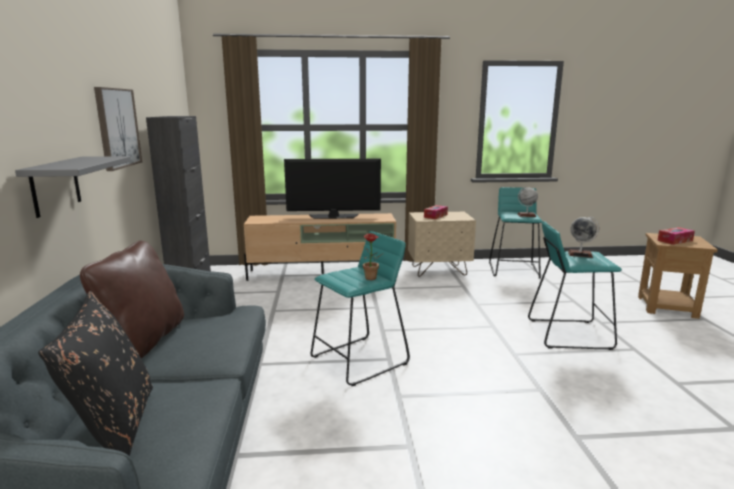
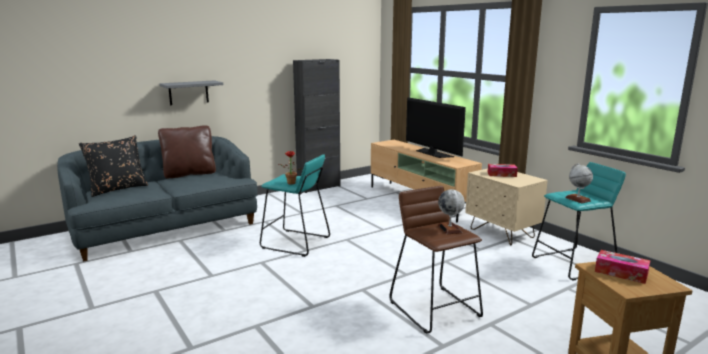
camera: 60 degrees right, 0 degrees up
picture [94,87,142,171] -> none
turquoise stool [528,221,622,350] -> brown stool [389,186,483,334]

